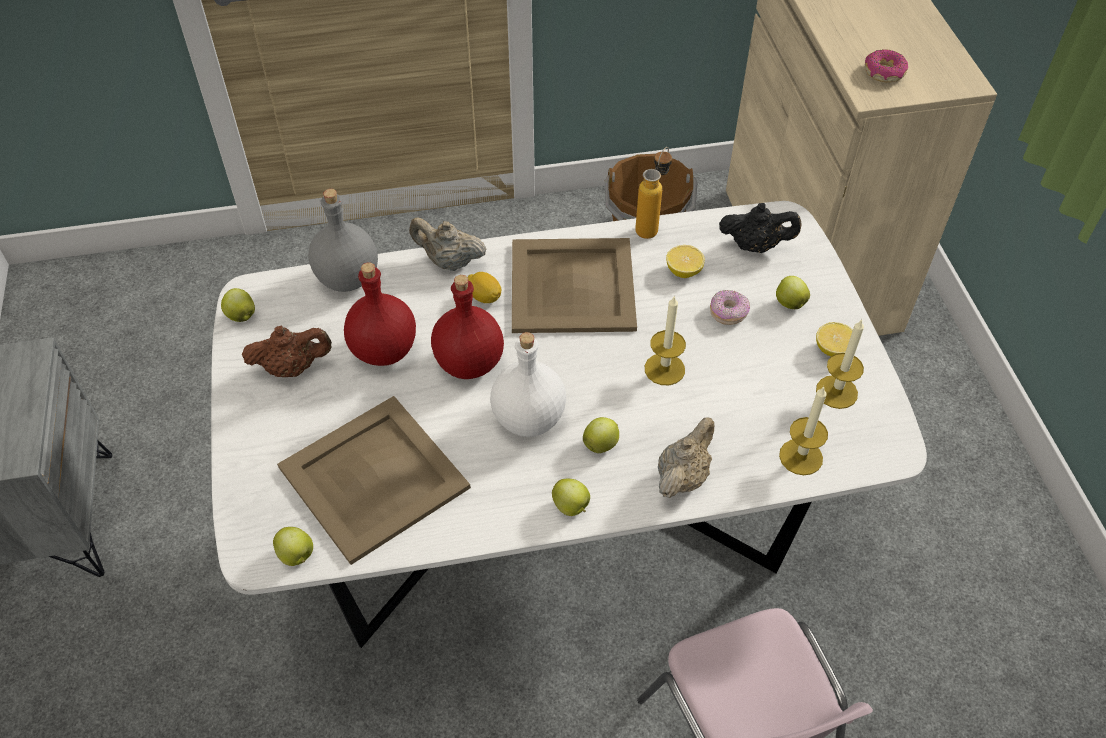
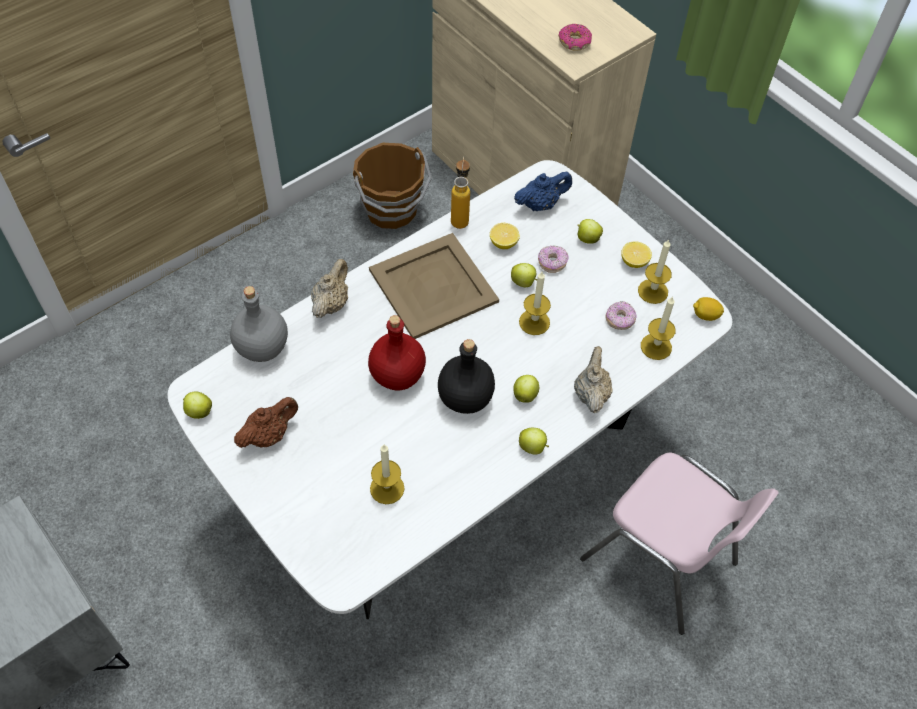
camera: 30 degrees left, 5 degrees up
apple [273,527,313,566] -> apple moved to [511,263,537,287]
beige tray [277,396,471,565] -> candle [370,445,404,504]
red bottle [344,262,416,366] -> none
beige teapot [409,217,486,271] -> beige teapot turned 120 degrees clockwise [311,259,348,318]
lemon [468,272,501,303] -> lemon moved to [693,297,724,321]
white bottle [490,332,566,437] -> black bottle [438,339,495,414]
black teapot [719,203,802,253] -> blue teapot [514,172,572,211]
none -> donut [606,301,637,330]

